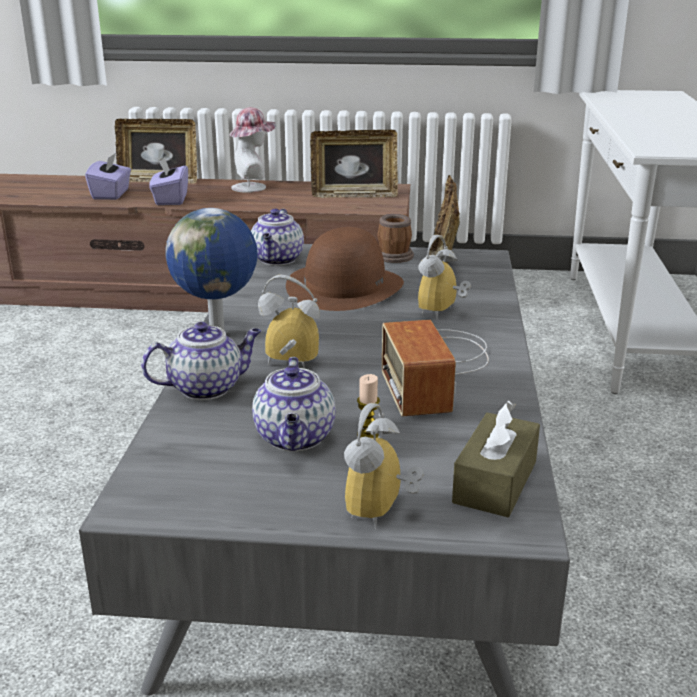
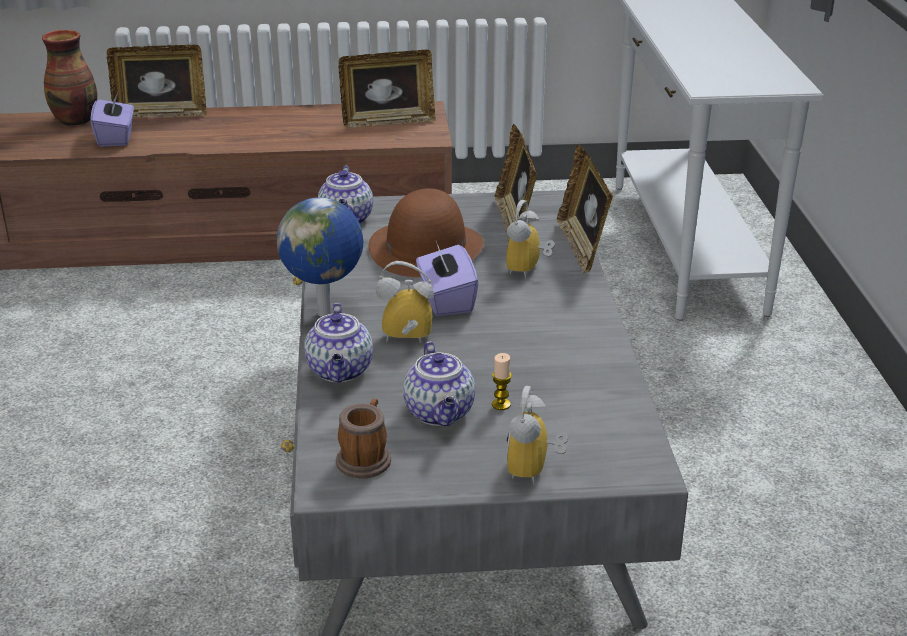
camera: 10 degrees left, 5 degrees up
teapot [141,322,261,400] -> teapot turned 120 degrees clockwise [304,303,373,382]
purple tissue box [149,157,188,205] -> purple tissue box moved to [416,241,478,316]
hat [230,107,276,193] -> none
mug [378,214,414,263] -> mug moved to [336,399,391,479]
radio [382,320,489,416] -> none
brown tissue box [452,400,540,517] -> none
none -> vase [42,30,97,126]
none -> picture frame [557,144,613,273]

